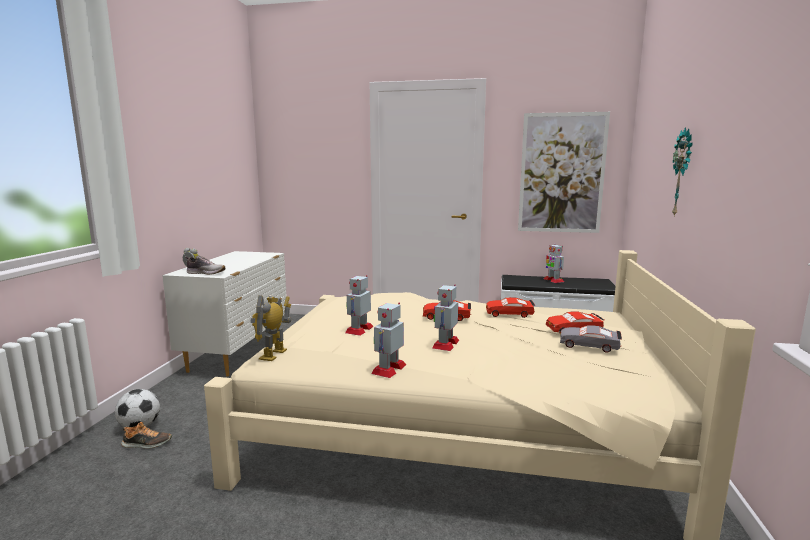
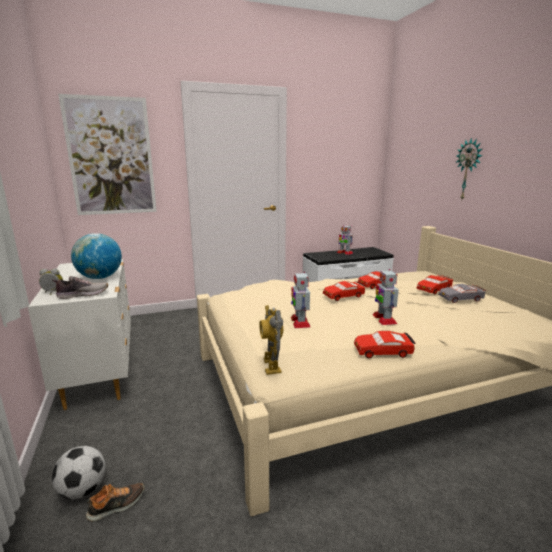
camera: 30 degrees left, 5 degrees up
toy robot [371,303,406,378] -> red toy car [354,331,416,358]
picture [518,112,610,233] -> picture moved to [58,94,157,215]
none -> globe [71,233,122,279]

